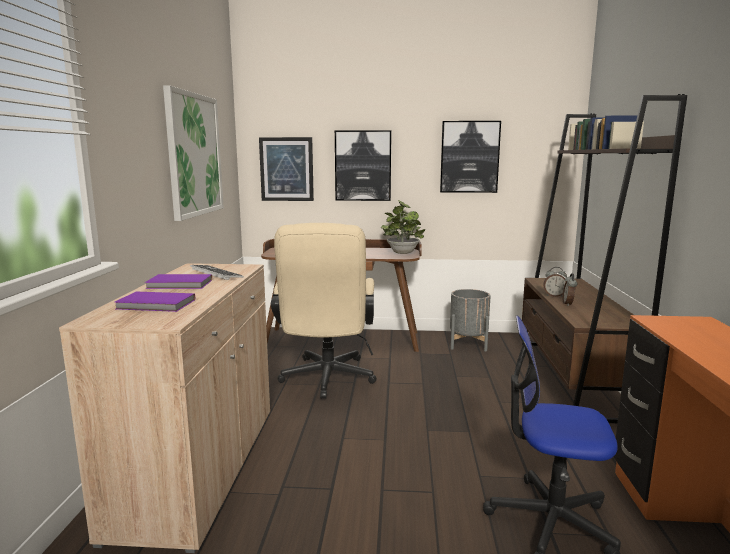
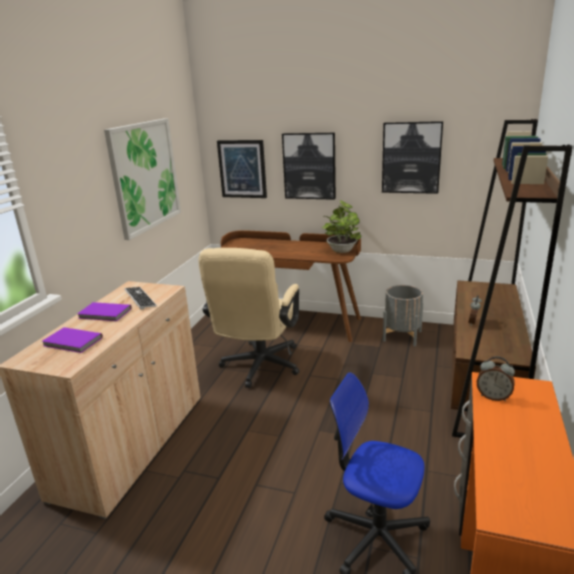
camera: 15 degrees right, 10 degrees up
alarm clock [543,267,567,297] -> alarm clock moved to [477,356,515,401]

